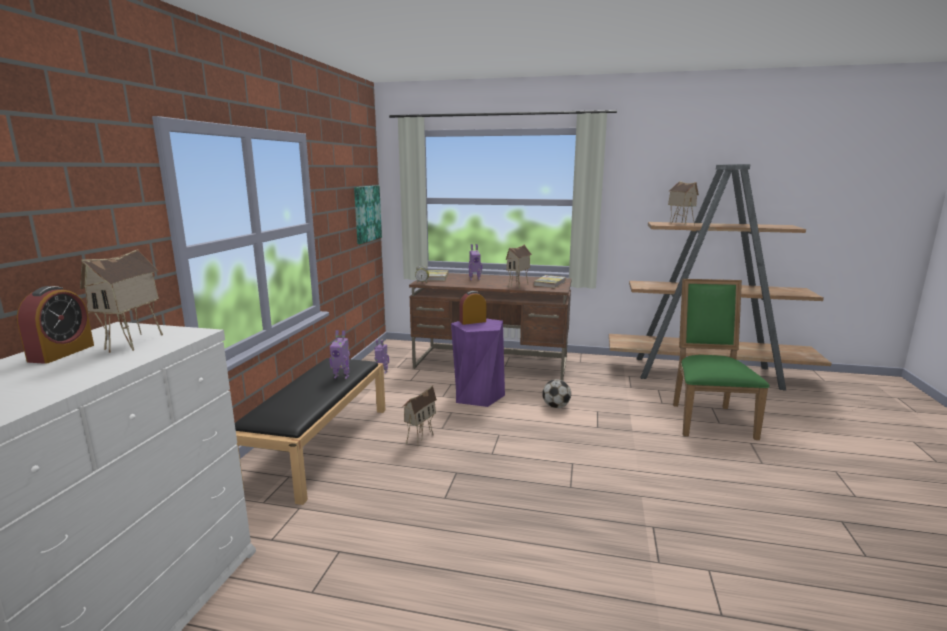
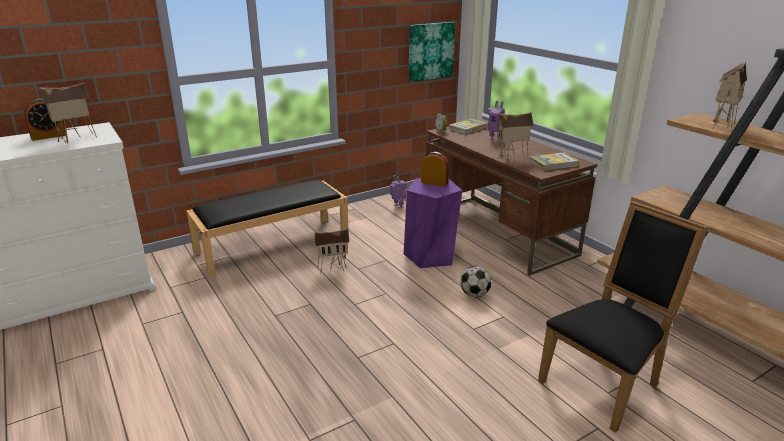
camera: 45 degrees right, 10 degrees up
toy robot [330,330,350,379] -> none
green chair [673,279,770,440] -> black chair [538,201,708,433]

